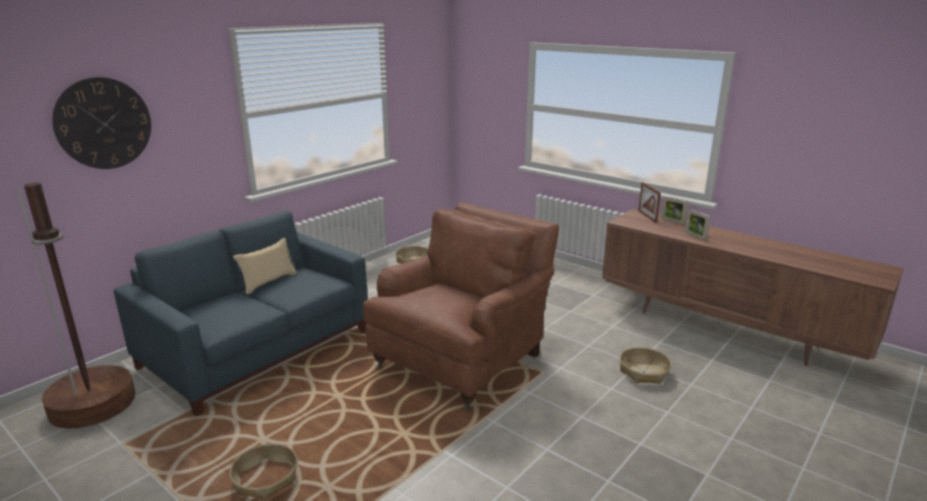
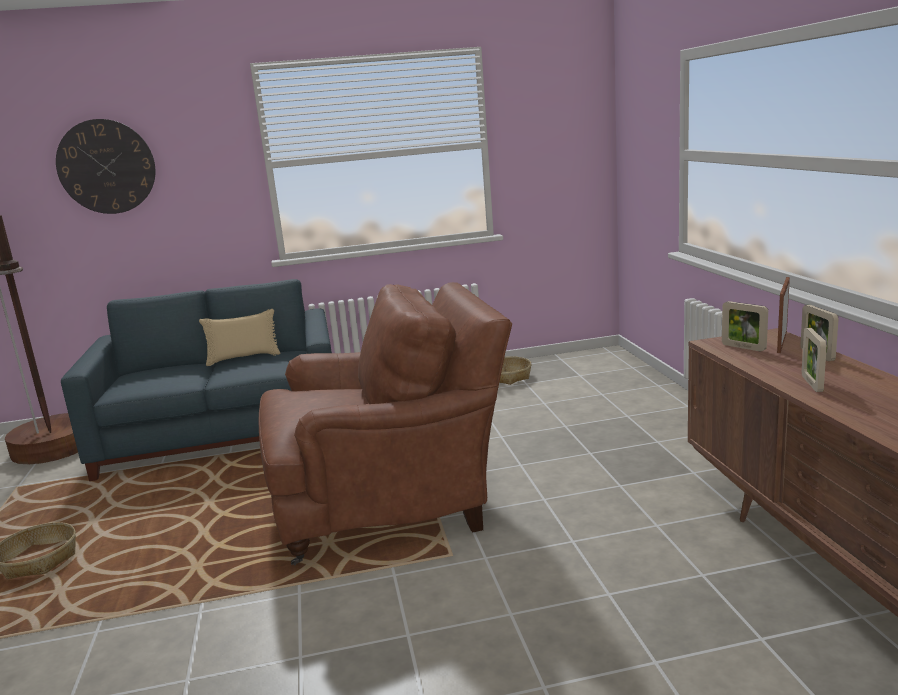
camera: 40 degrees right, 5 degrees down
basket [620,347,672,384] -> none
none -> picture frame [722,301,768,351]

